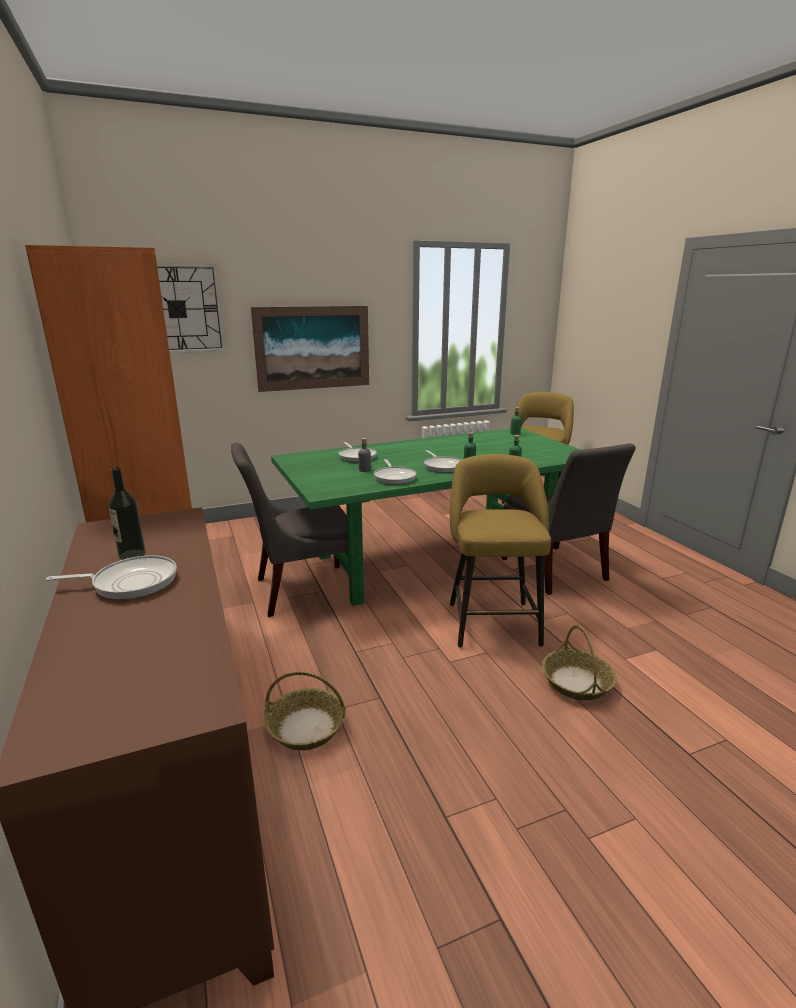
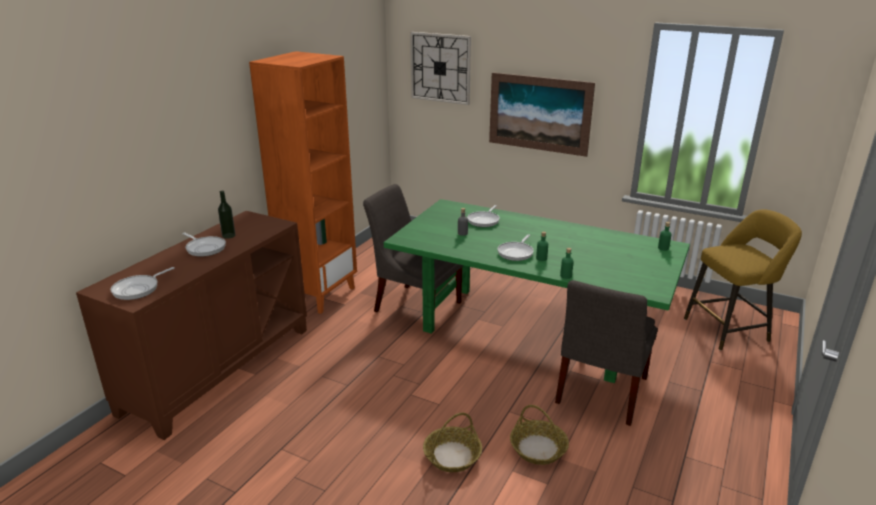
camera: 50 degrees right, 5 degrees up
basket [264,671,346,750] -> basket moved to [510,405,569,465]
frying pan [374,459,416,485] -> frying pan moved to [111,267,175,300]
yellow stool [450,454,551,648] -> none

